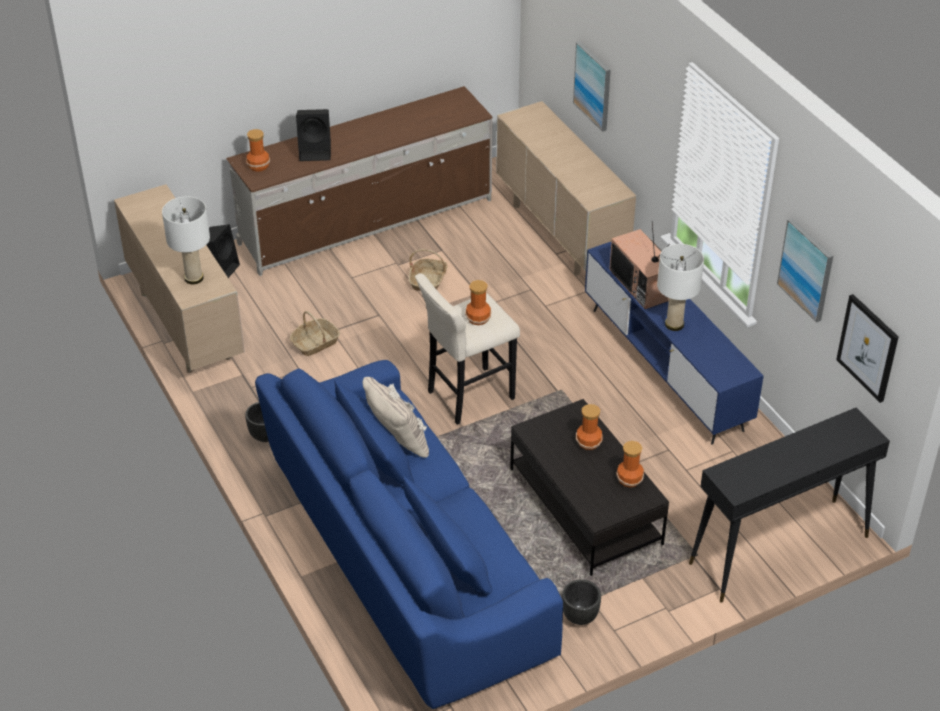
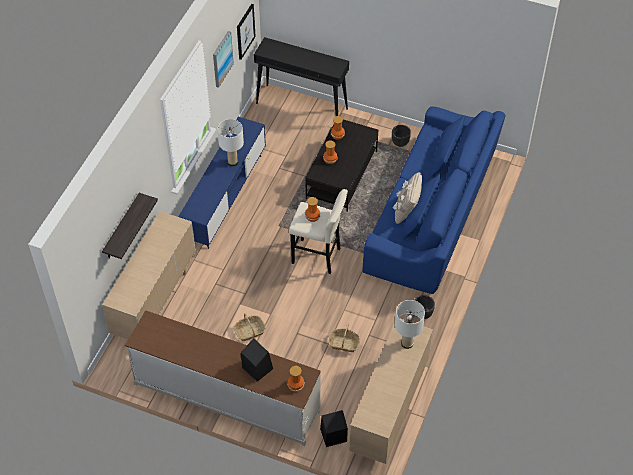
camera: 130 degrees left, 10 degrees up
picture [573,41,611,132] -> shelf [102,193,158,259]
television [609,221,670,309] -> none

